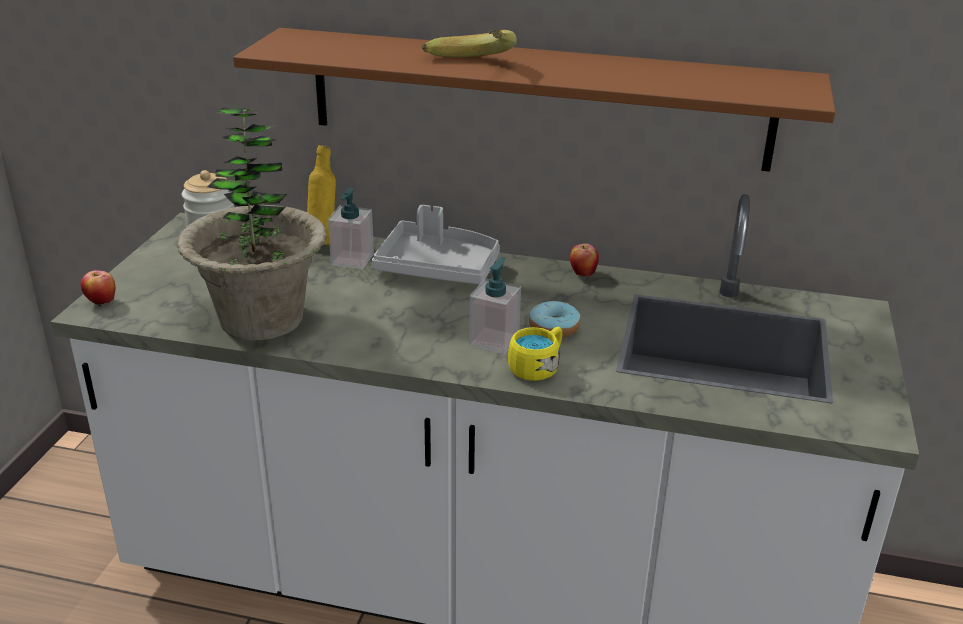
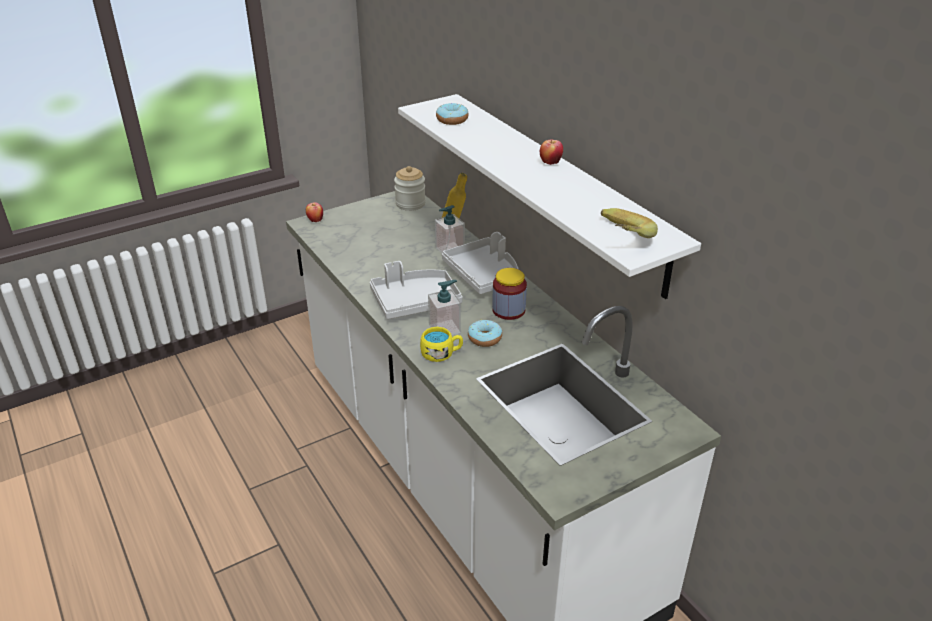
camera: 45 degrees right, 5 degrees up
potted plant [177,108,327,340] -> none
brown shelf [233,28,835,172] -> white shelf [398,94,701,299]
banana [422,29,517,57] -> banana moved to [601,208,658,238]
apple [570,243,599,276] -> apple moved to [540,140,563,165]
none -> grey tray [370,261,463,319]
none -> donut [436,103,469,125]
none -> jar [492,268,527,320]

